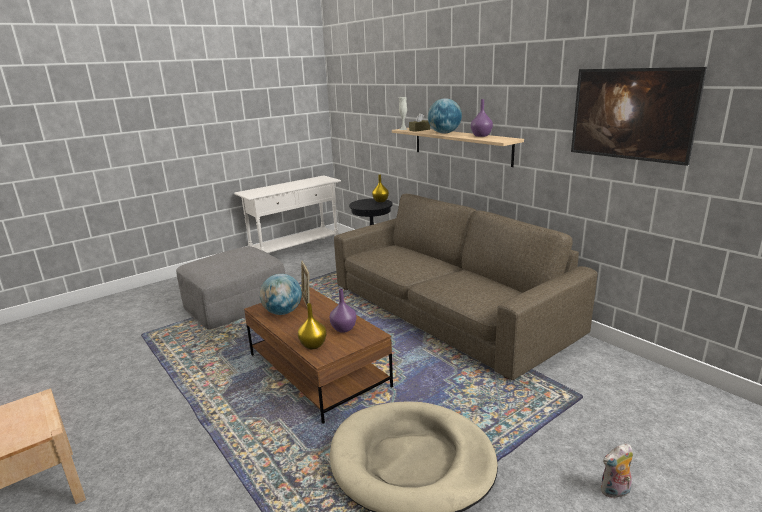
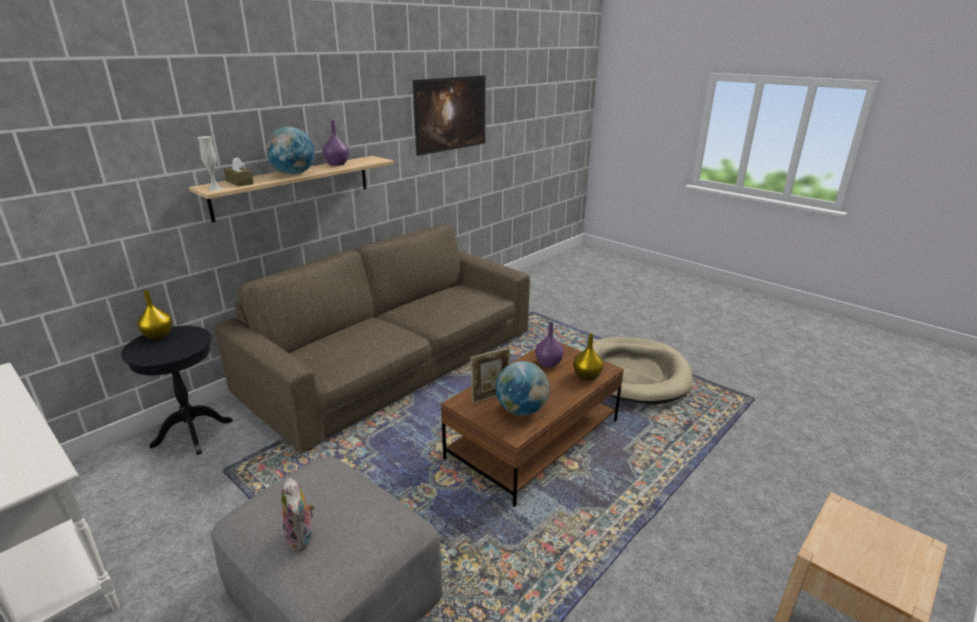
camera: 100 degrees left, 5 degrees up
plush toy [601,443,633,499] -> plush toy moved to [281,478,315,551]

